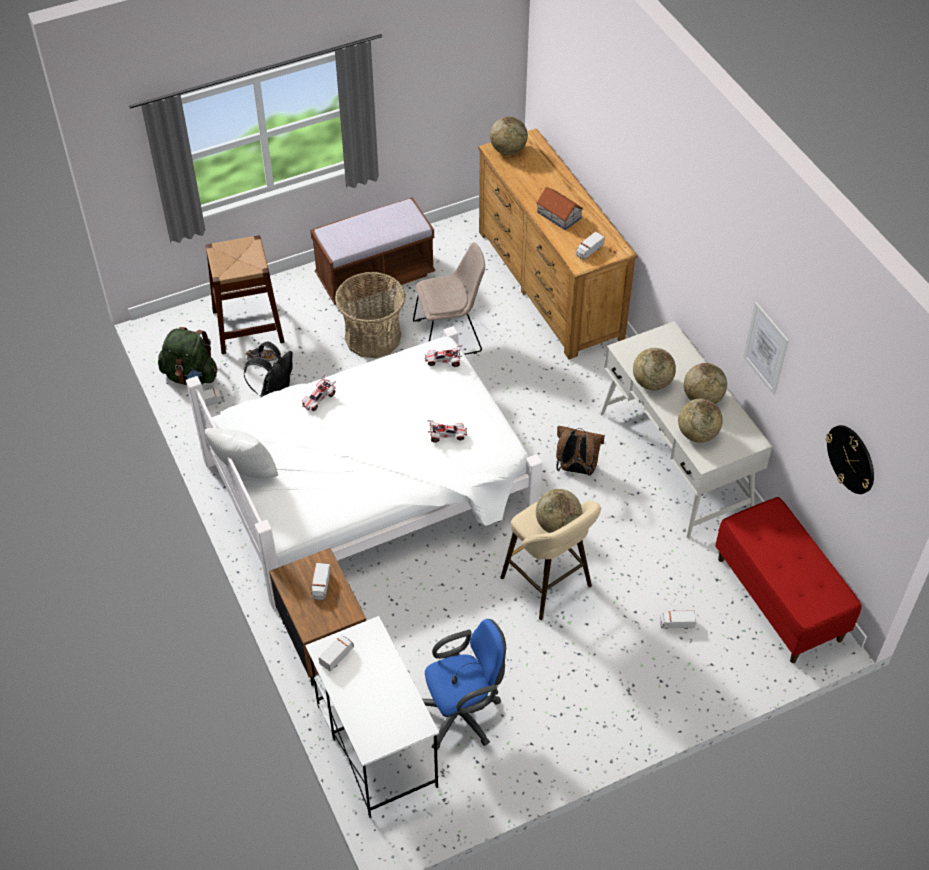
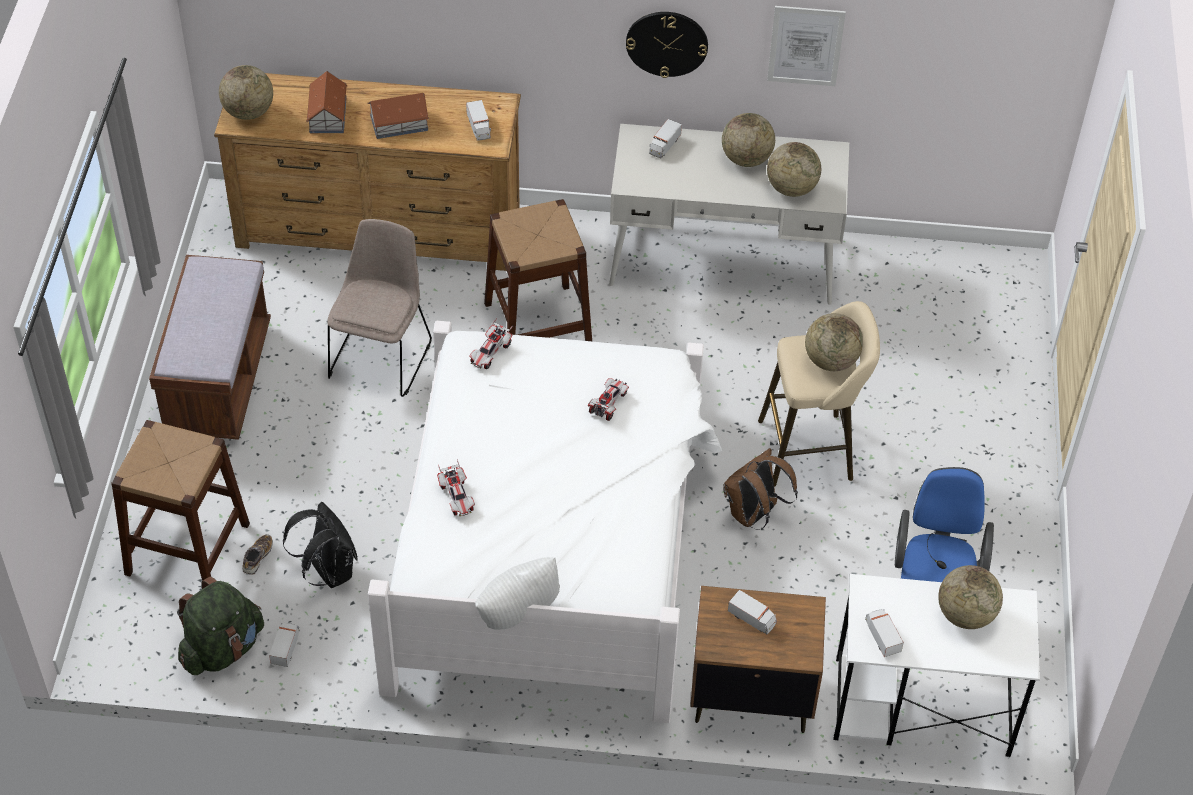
camera: 60 degrees left, 0 degrees up
basket [335,272,406,358] -> none
brown backpack [556,426,605,476] -> brown backpack moved to [723,448,798,530]
globe [633,348,676,390] -> globe moved to [938,565,1003,629]
toy truck [660,610,696,629] -> toy truck moved to [649,119,682,158]
red bench [715,497,862,663] -> none
wall clock [826,425,874,494] -> wall clock moved to [626,12,708,78]
none -> toy house [306,71,347,133]
none -> brown stool [484,199,592,341]

